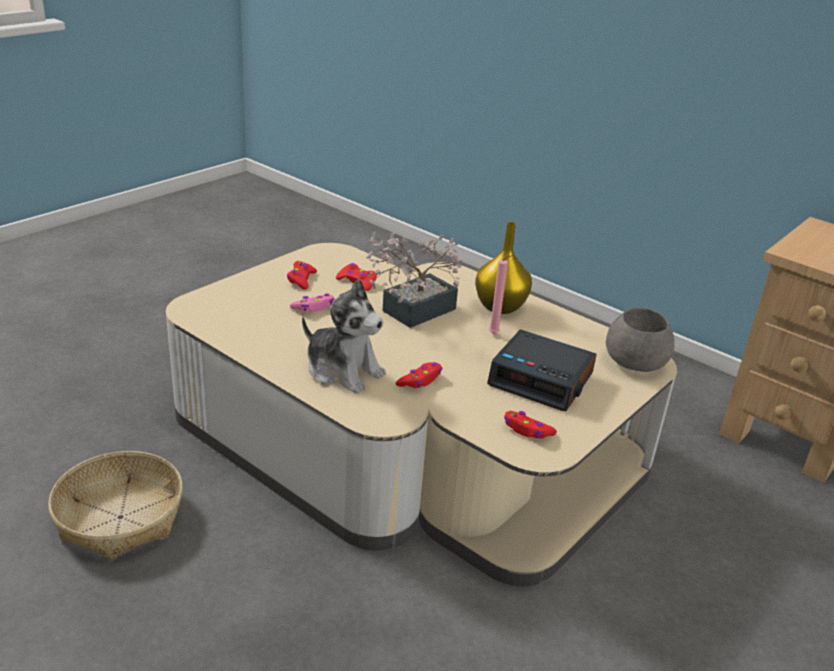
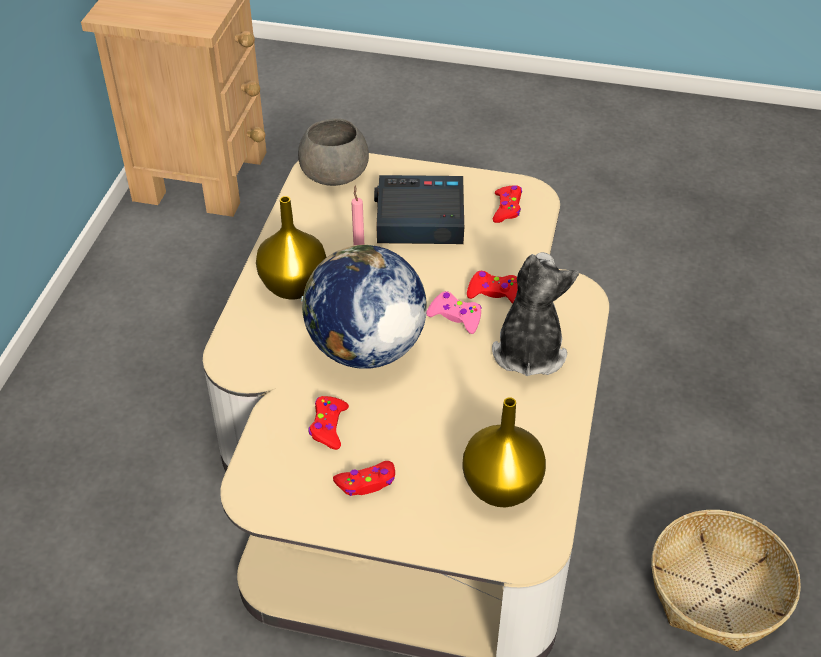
camera: 115 degrees left, 15 degrees up
pink game controller [290,293,334,312] -> pink game controller moved to [426,291,482,334]
potted plant [366,232,462,328] -> globe [301,245,427,369]
alarm clock [487,329,597,411] -> alarm clock turned 90 degrees counterclockwise [374,175,464,244]
none -> yellow vase [462,397,546,507]

